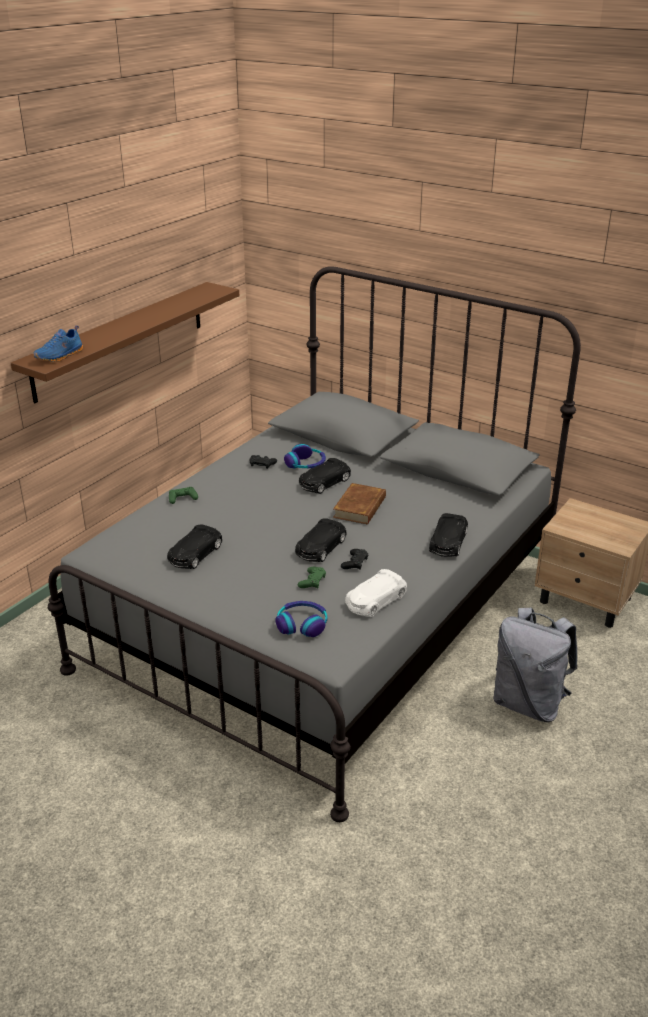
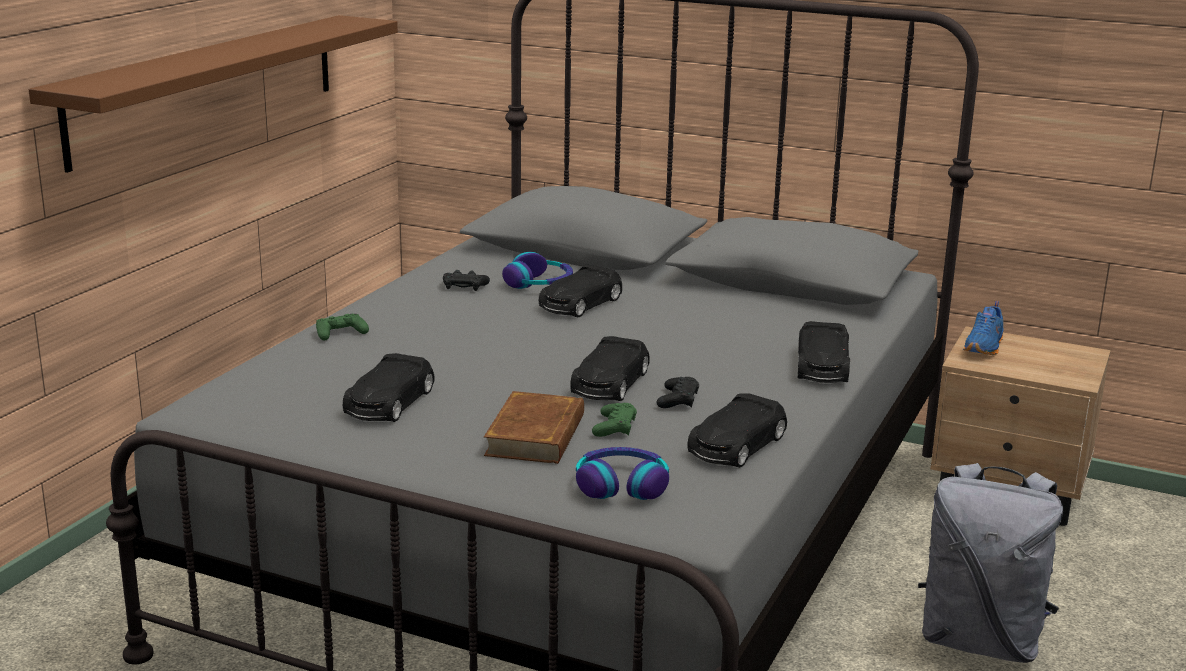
camera: 10 degrees left, 10 degrees down
blue shoe [33,325,83,362] -> blue shoe moved to [963,301,1004,355]
brown book [333,483,386,524] -> brown book moved to [484,391,584,464]
white toy car [345,569,407,617] -> black toy car [687,393,787,468]

